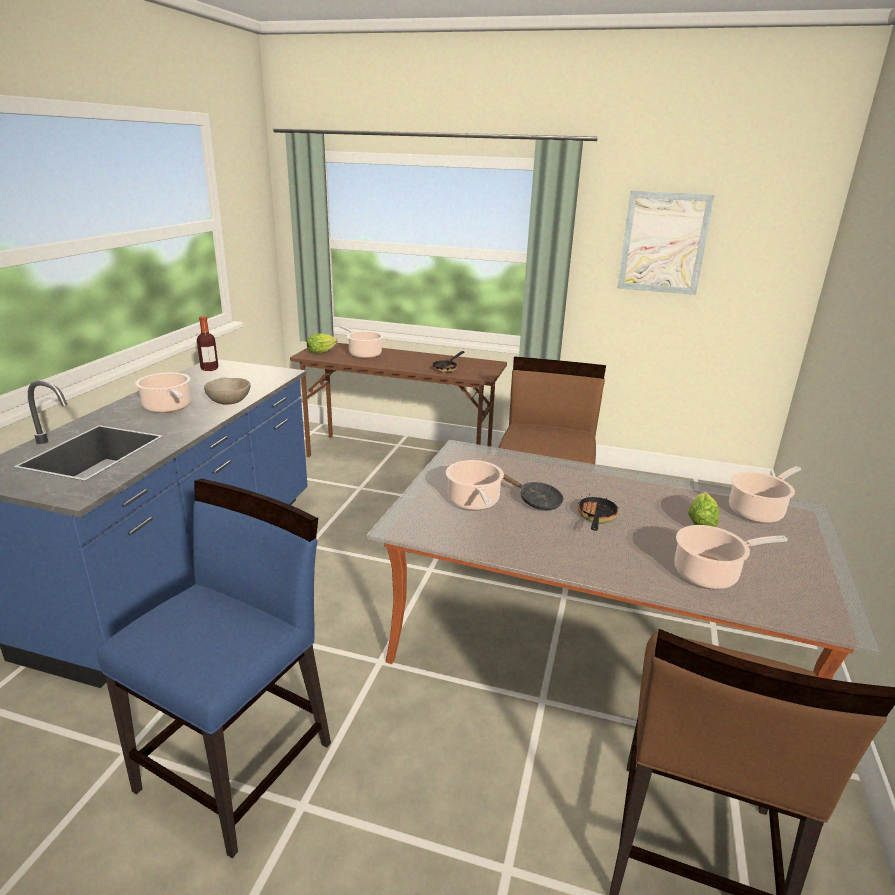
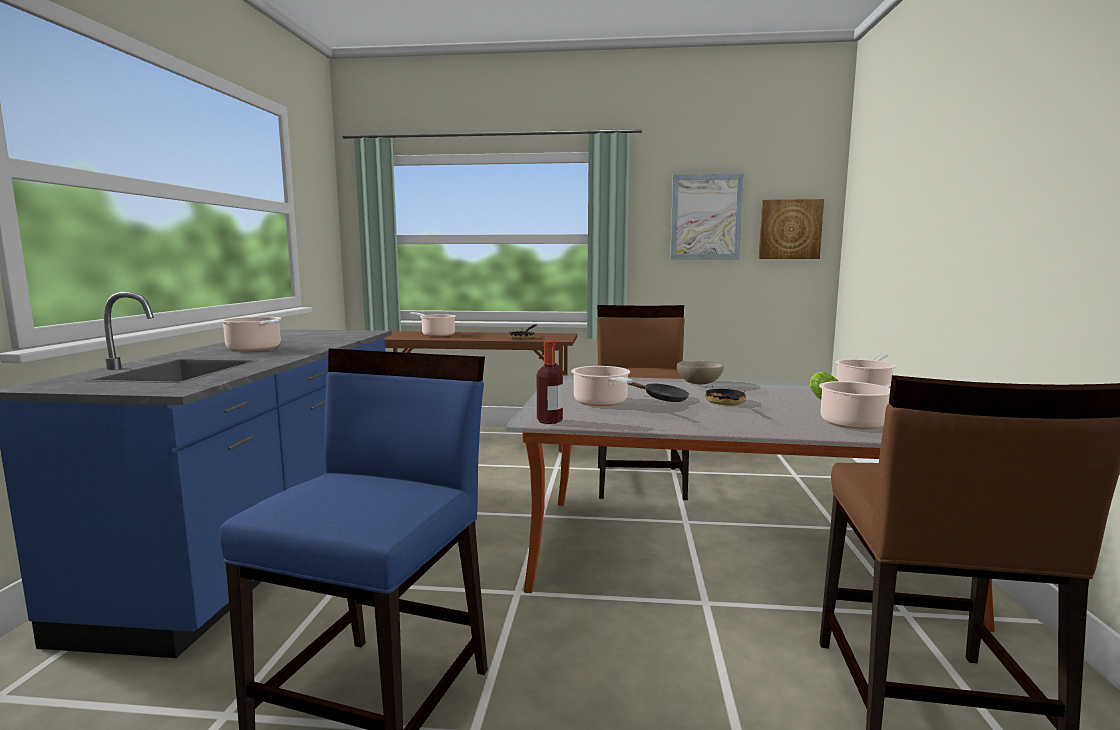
camera: 10 degrees left, 15 degrees down
bottle [197,316,219,371] -> bottle moved to [537,340,563,424]
beige bowl [204,378,250,405] -> beige bowl moved to [677,361,724,384]
lettuce [307,333,337,354] -> none
none -> picture [759,199,824,259]

